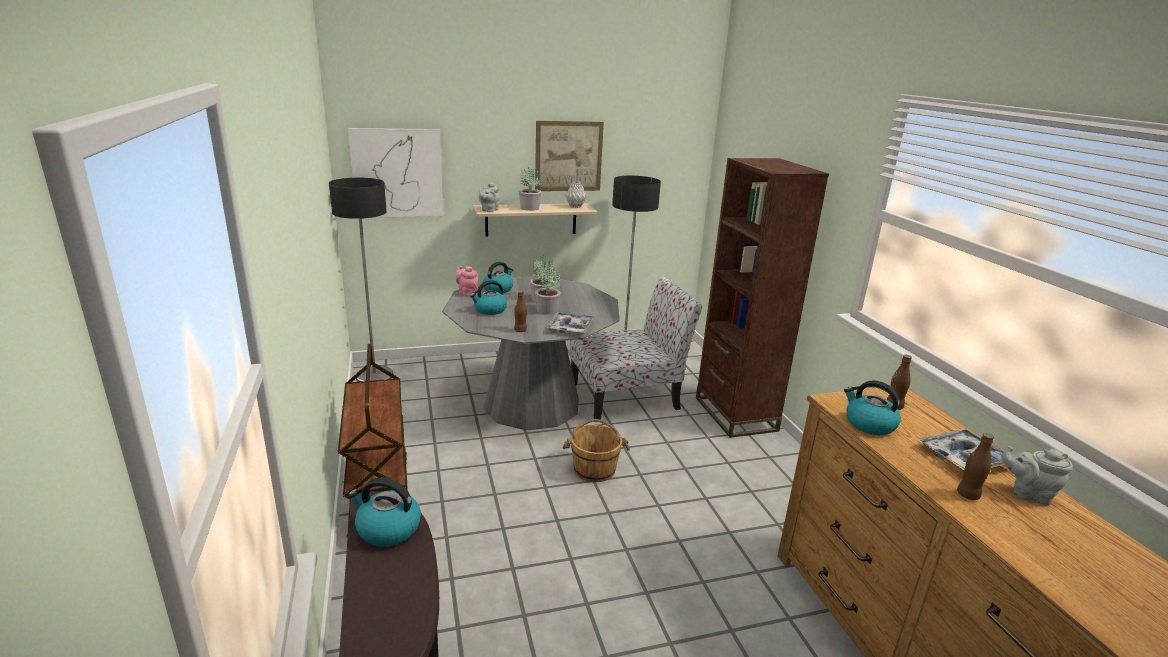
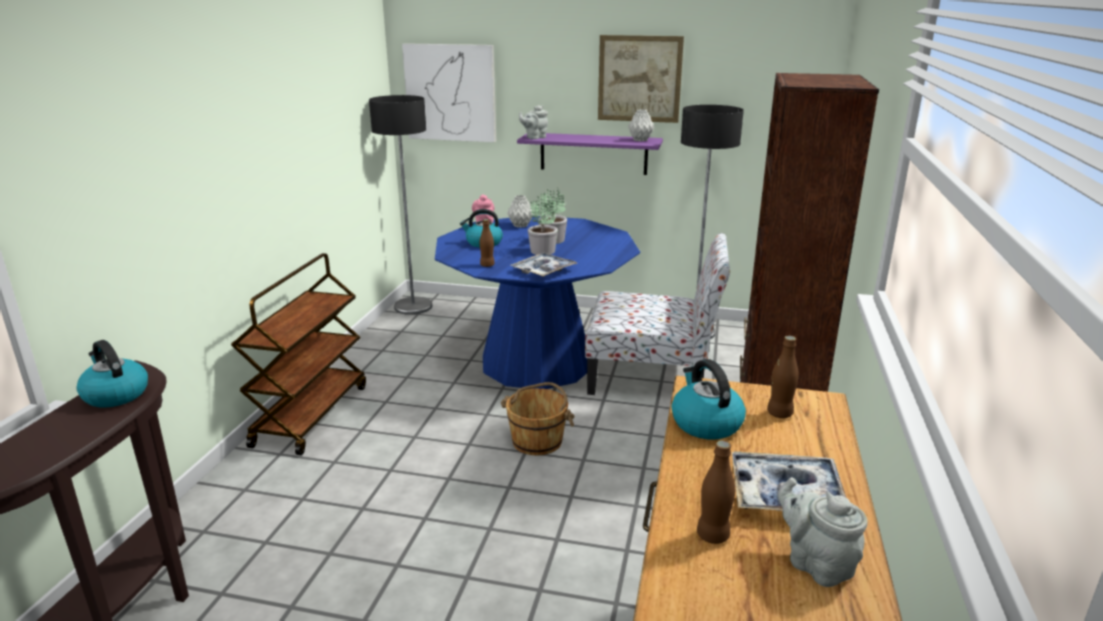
camera: 30 degrees right, 0 degrees up
grey dining table [442,276,619,430] -> blue dining table [435,216,640,389]
beige shelf [473,203,597,236] -> purple shelf [517,133,663,175]
kettle [483,262,513,293] -> grey vase [507,195,533,228]
potted plant [519,167,541,211] -> none

